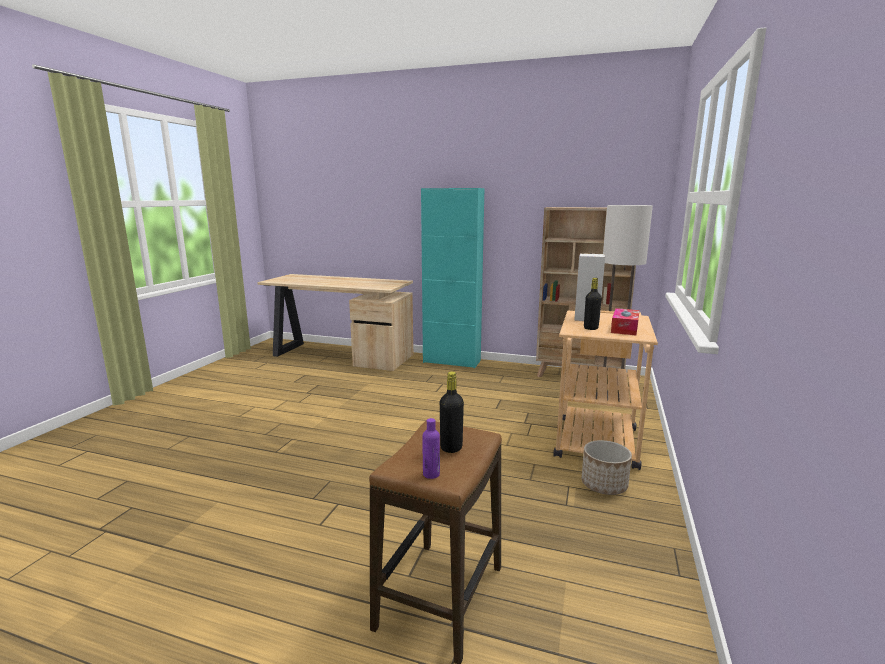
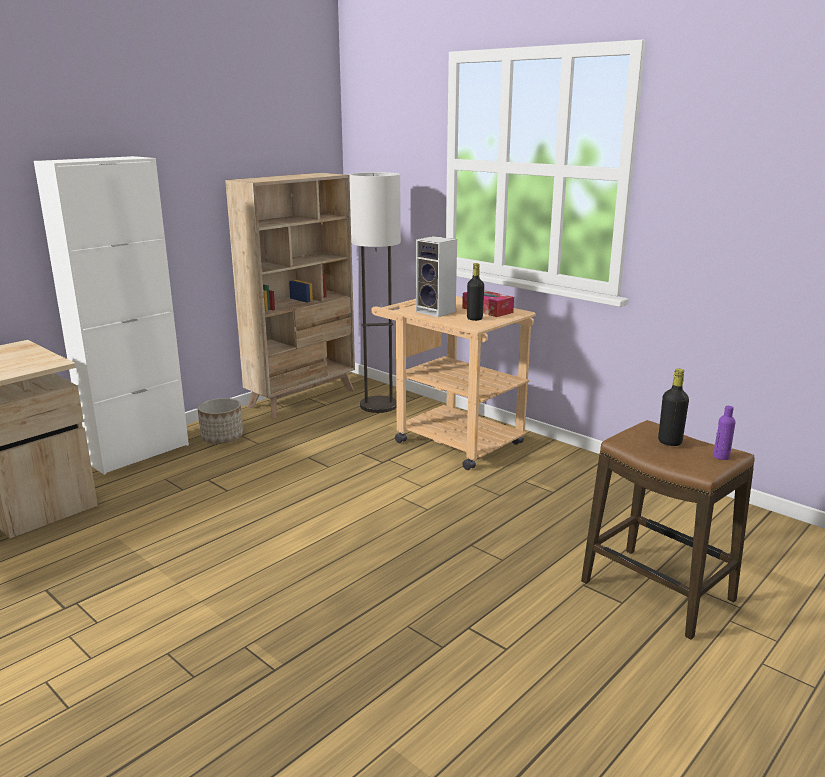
camera: 65 degrees left, 5 degrees up
turquoise cabinet [421,188,484,368] -> white cabinet [34,156,189,475]
planter [582,440,632,495] -> planter moved to [197,398,243,444]

